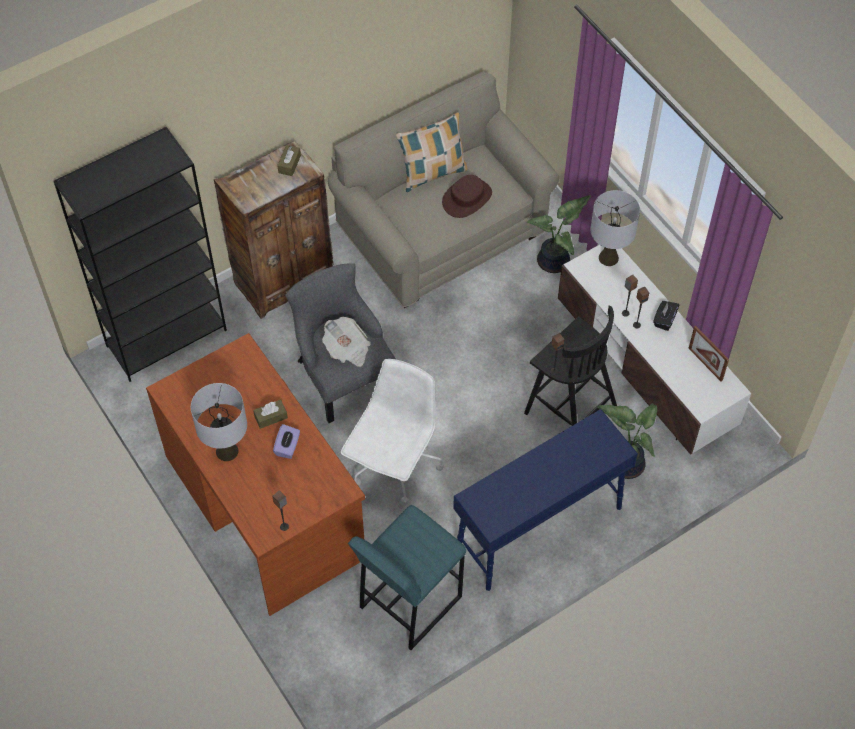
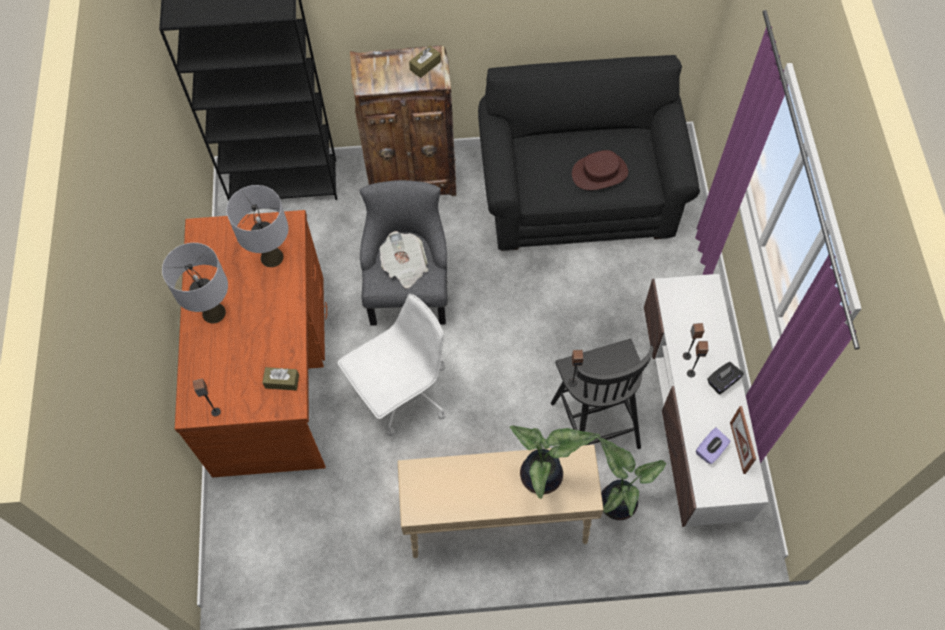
camera: 30 degrees right, 5 degrees up
brown tissue box [253,400,288,429] -> brown tissue box moved to [262,367,299,390]
purple tissue box [273,424,300,459] -> purple tissue box moved to [696,427,730,464]
beige sofa [328,71,560,308] -> black sofa [478,55,700,251]
turquoise stool [348,505,466,650] -> none
pillow [396,112,467,192] -> none
blue console table [453,409,638,591] -> beige console table [398,445,604,558]
potted plant [527,195,591,273] -> potted plant moved to [509,425,600,499]
grey table lamp [590,190,640,266] -> grey table lamp moved to [227,185,288,267]

